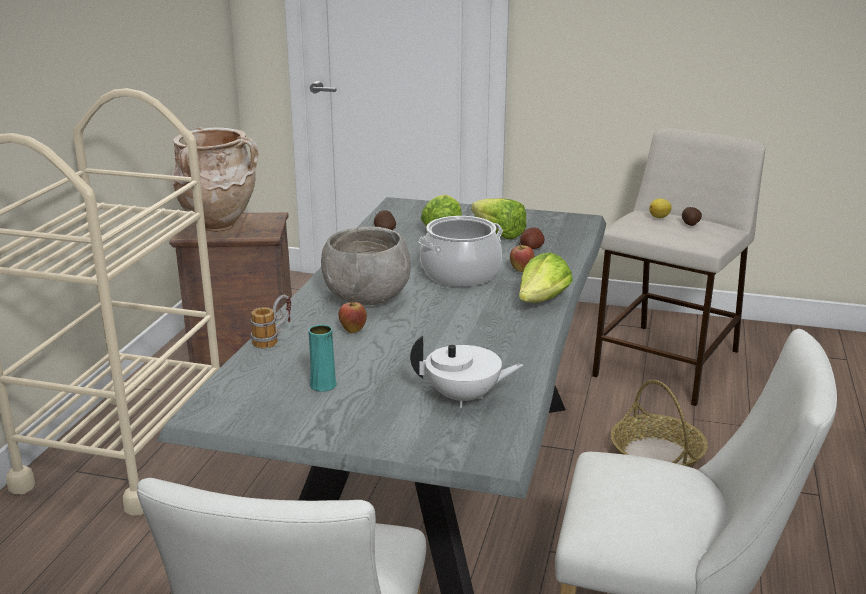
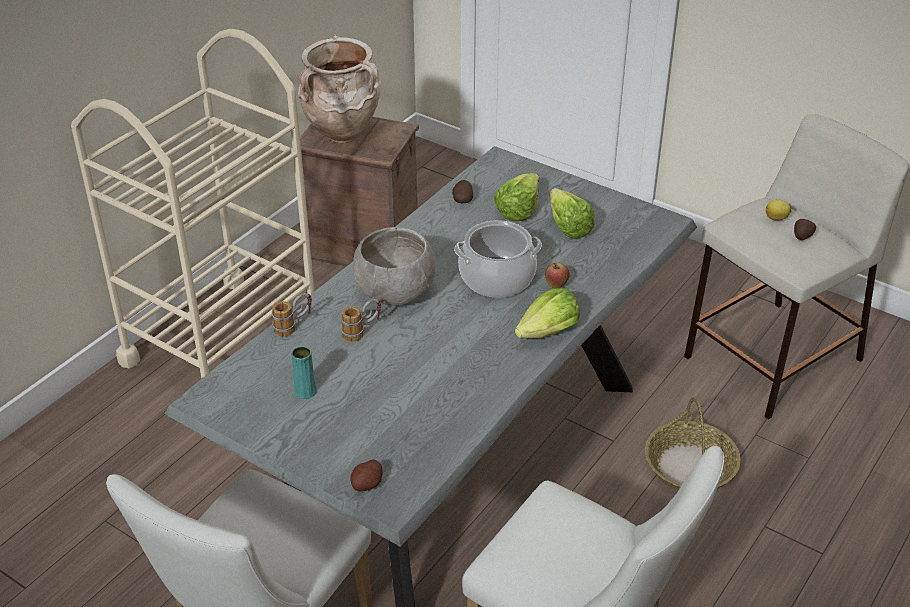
camera: 20 degrees right, 15 degrees up
apple [339,297,367,333] -> mug [341,299,381,342]
white teapot [410,336,524,408] -> none
potato [520,228,545,249] -> potato moved to [350,459,383,491]

